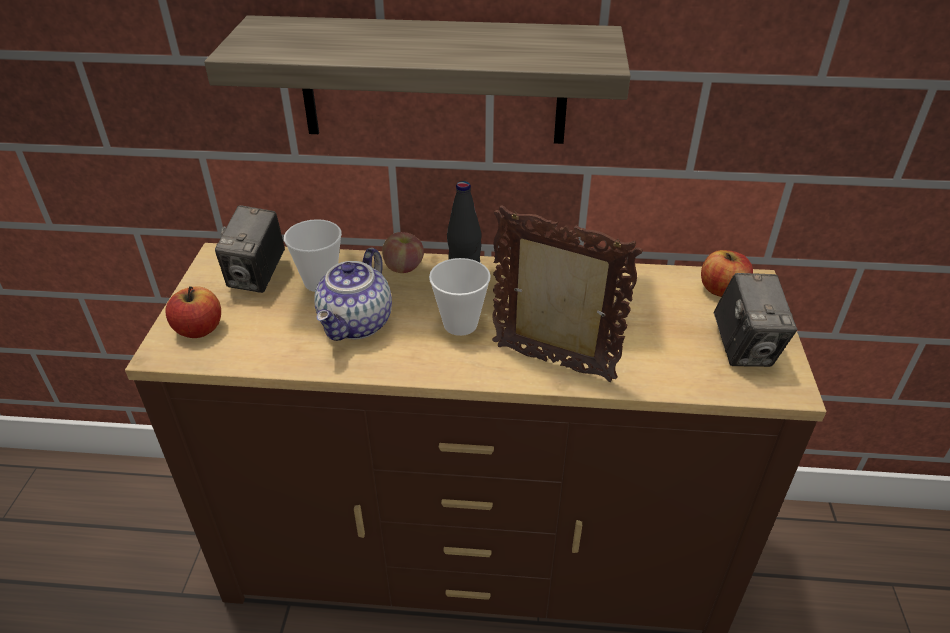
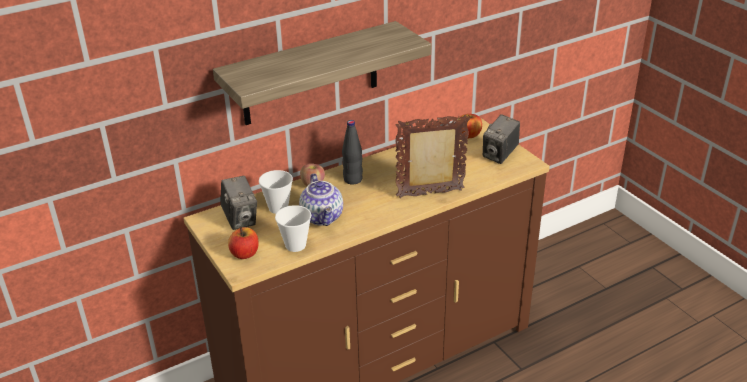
camera: 35 degrees left, 5 degrees down
cup [429,258,491,336] -> cup moved to [275,205,311,252]
camera [714,273,797,367] -> camera turned 75 degrees clockwise [483,114,520,164]

